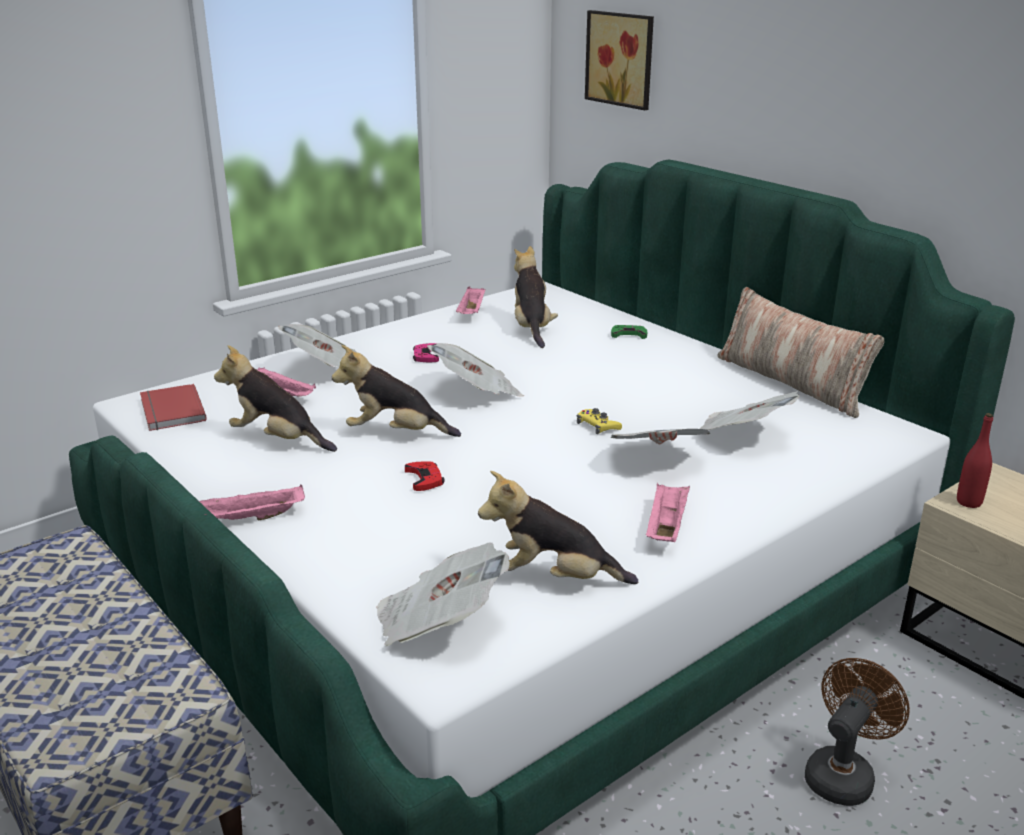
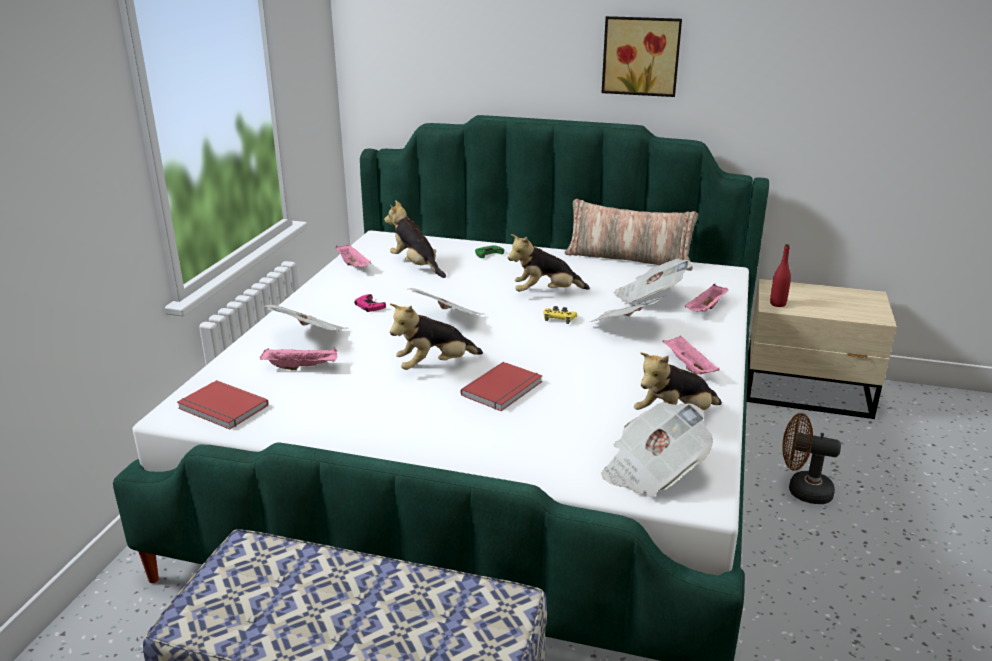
camera: 35 degrees left, 0 degrees up
pink tray [199,485,305,520] -> pink tray moved to [685,284,729,312]
plush toy [214,345,337,452] -> plush toy moved to [508,234,590,292]
red game controller [405,461,445,491] -> red book [460,362,542,411]
picture [585,10,654,110] -> picture moved to [602,16,682,97]
brown fan [805,658,910,806] -> brown fan turned 75 degrees counterclockwise [782,413,841,504]

